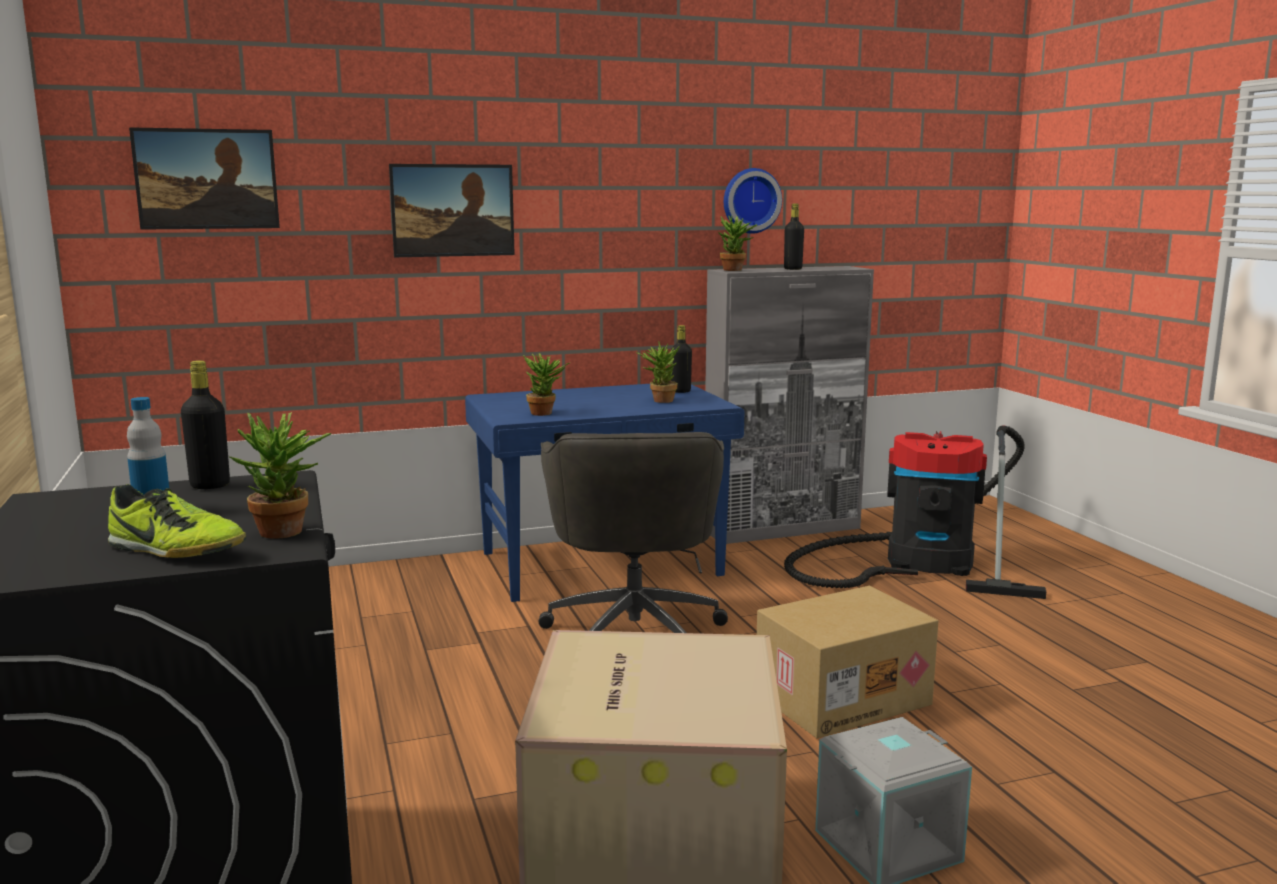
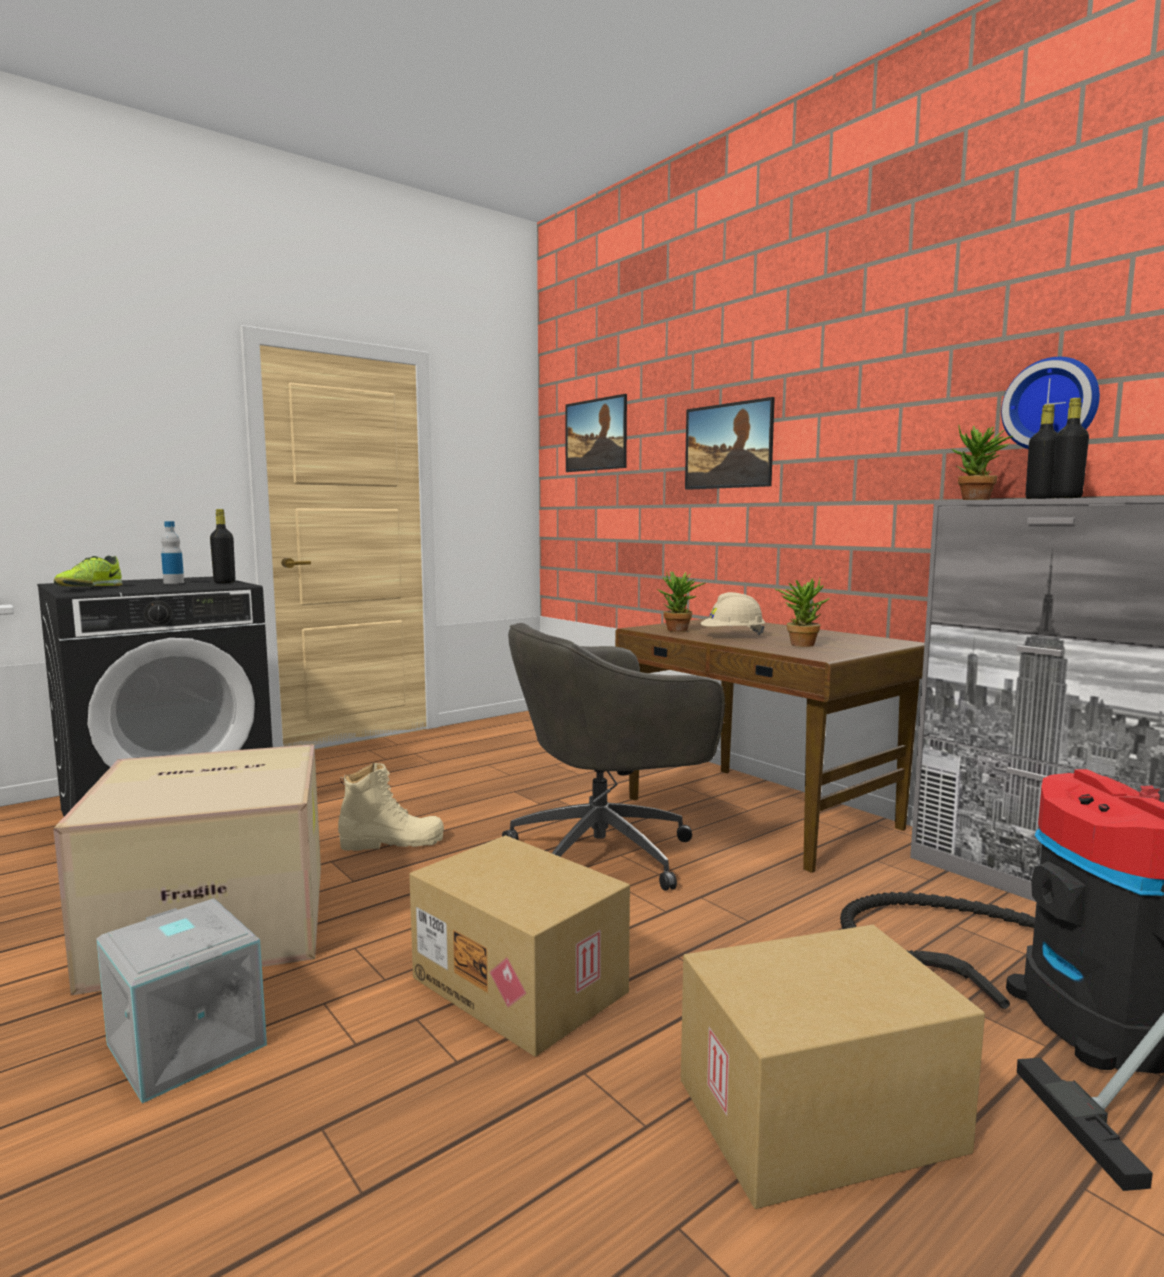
camera: 70 degrees right, 5 degrees down
potted plant [230,412,331,539] -> none
blue desk [465,384,744,602] -> brown desk [615,618,924,873]
black bottle [671,325,692,393] -> black bottle moved to [1026,404,1057,499]
none -> beige boot [338,763,444,851]
none -> cardboard box [681,925,985,1209]
none -> beige hard hat [700,592,765,635]

